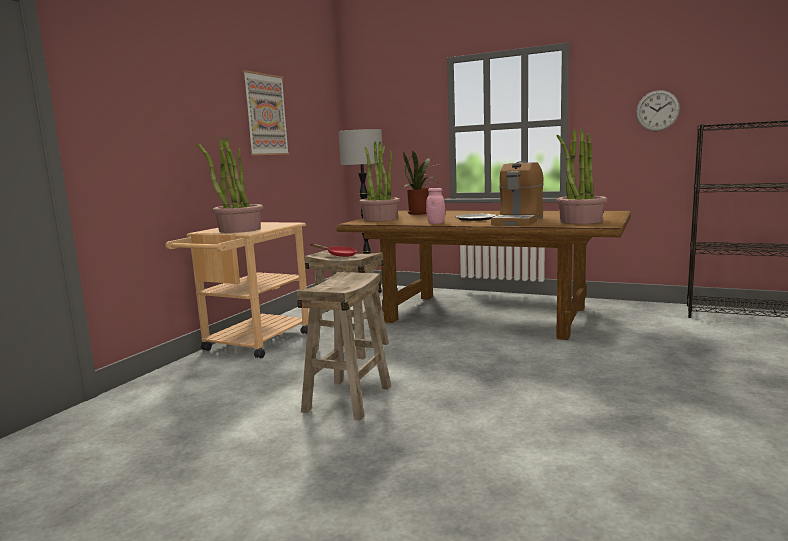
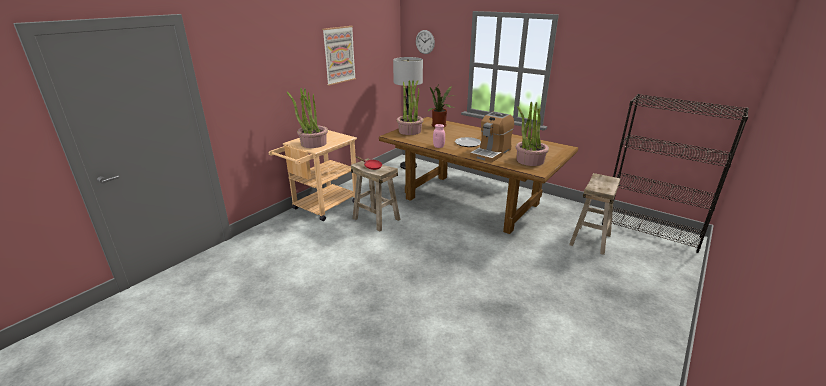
camera: 10 degrees right, 15 degrees up
beige stool [297,272,391,420] -> beige stool moved to [569,173,620,255]
wall clock [636,90,680,131] -> wall clock moved to [416,30,435,54]

